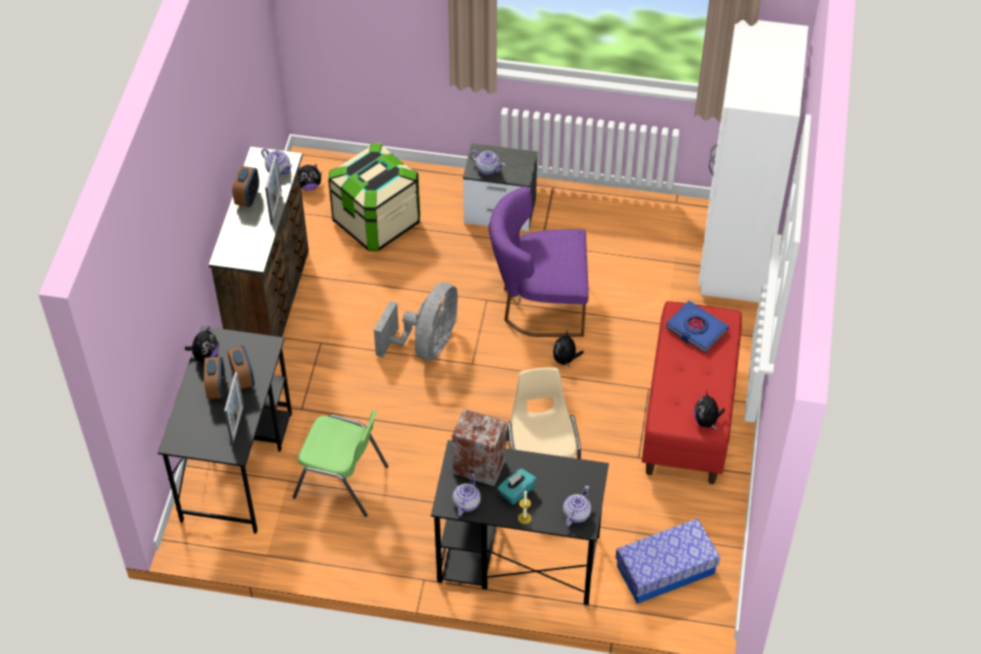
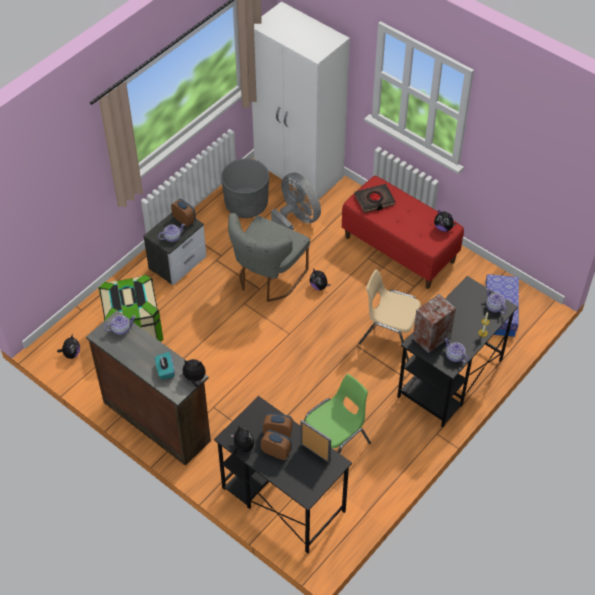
camera: 60 degrees left, 0 degrees up
alarm clock [232,166,259,207] -> alarm clock moved to [171,199,196,227]
picture frame [265,155,282,224] -> none
grey fan [374,282,458,361] -> grey fan moved to [271,172,321,230]
purple chair [489,186,589,337] -> grey chair [228,213,310,302]
turquoise tissue box [497,468,537,505] -> turquoise tissue box moved to [155,352,175,380]
blue book [666,301,729,353] -> black book [354,184,395,213]
none -> plush toy [180,359,206,387]
none -> grey planter [221,158,269,218]

